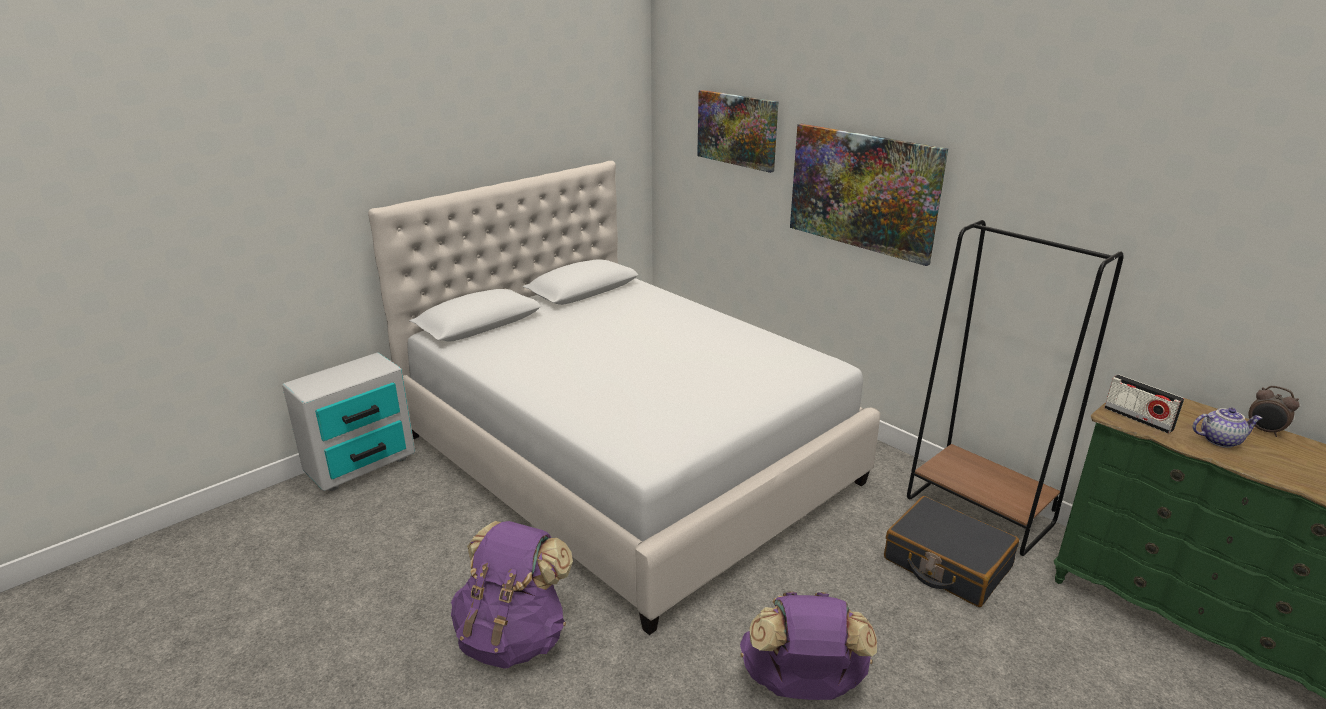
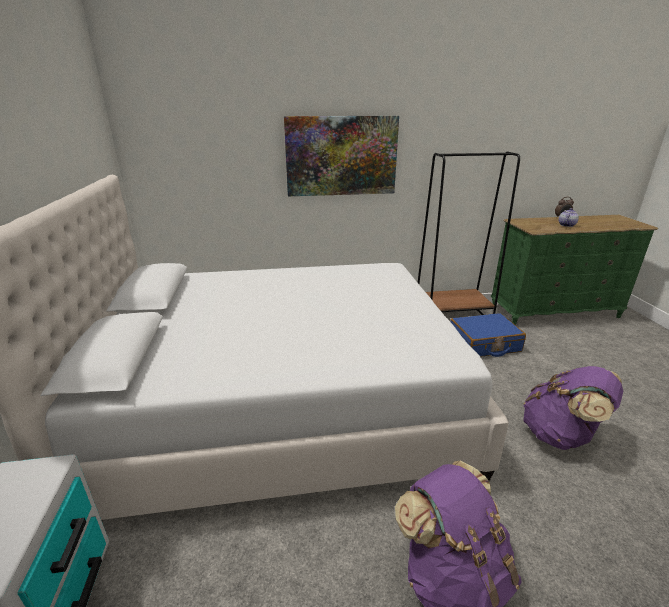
camera: 55 degrees left, 0 degrees up
picture [697,90,778,173] -> none
black suitcase [884,496,1019,607] -> blue suitcase [450,313,526,357]
radio [1104,374,1184,434] -> none

